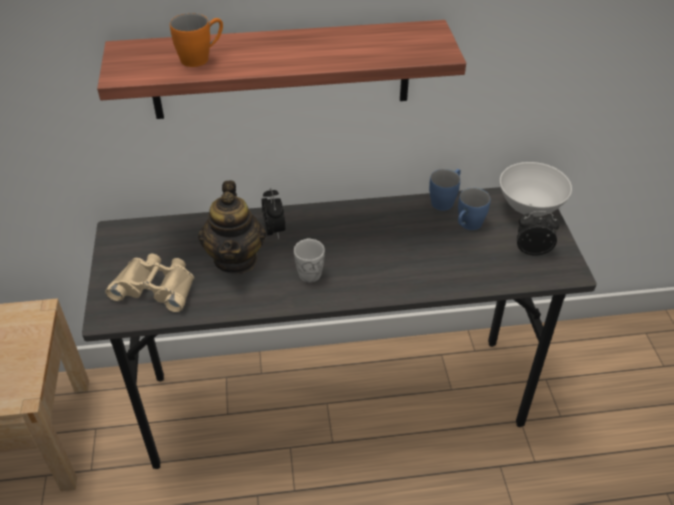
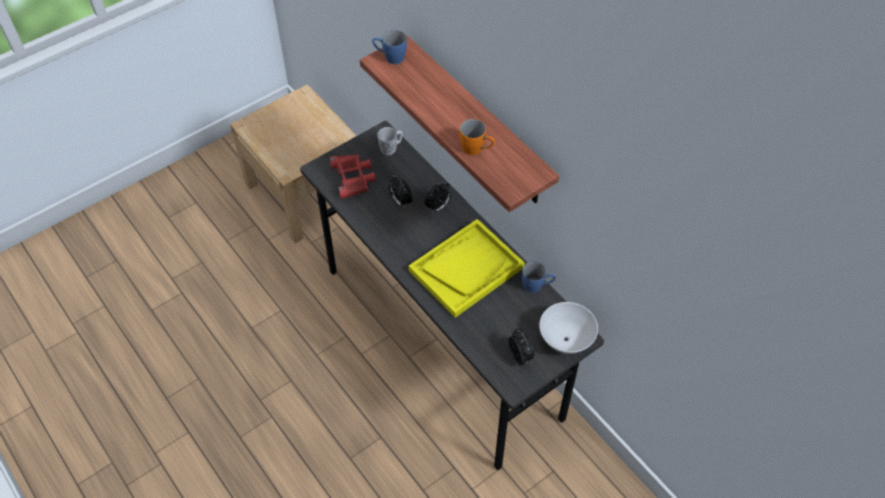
camera: 60 degrees right, 10 degrees up
beige binoculars [105,254,194,313] -> red binoculars [329,154,376,199]
orange mug [170,13,223,67] -> orange mug moved to [459,119,495,155]
teapot [198,181,266,274] -> alarm clock [389,175,413,208]
white mug [294,238,325,282] -> white mug moved to [377,127,403,155]
blue mug [458,188,490,230] -> blue mug moved to [372,30,407,64]
none -> yellow tray [408,219,525,318]

